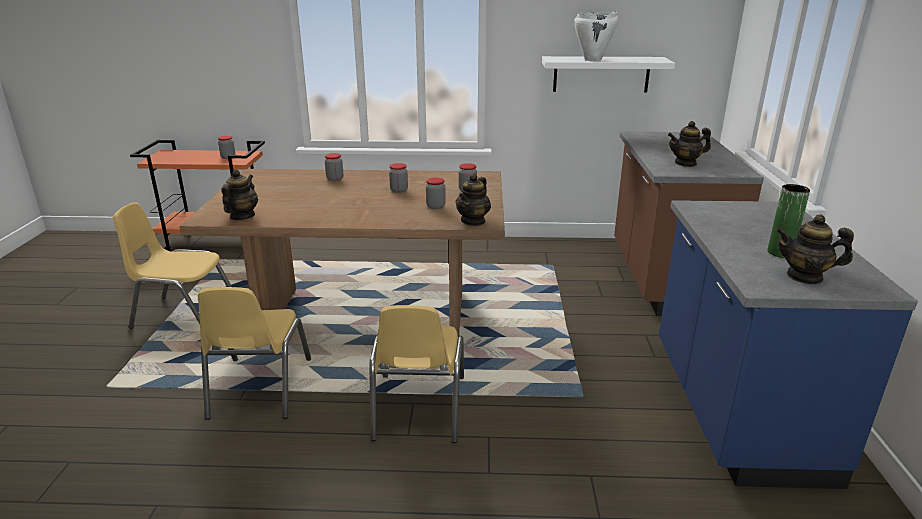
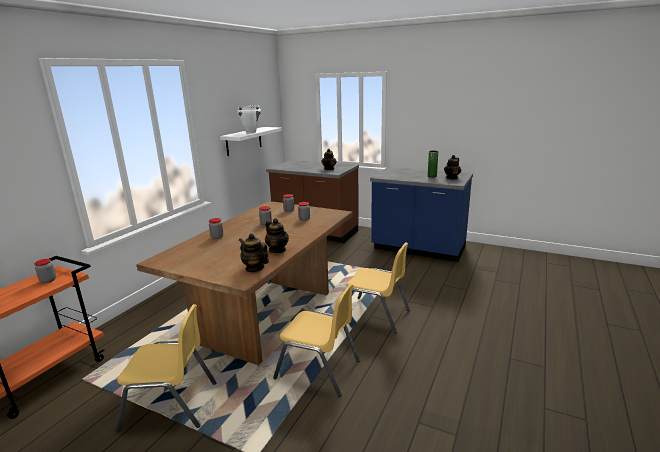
camera: 65 degrees left, 5 degrees down
yellow chair [113,202,232,329] -> yellow chair turned 120 degrees counterclockwise [116,304,216,432]
teapot [456,174,491,226] -> teapot moved to [265,218,289,253]

